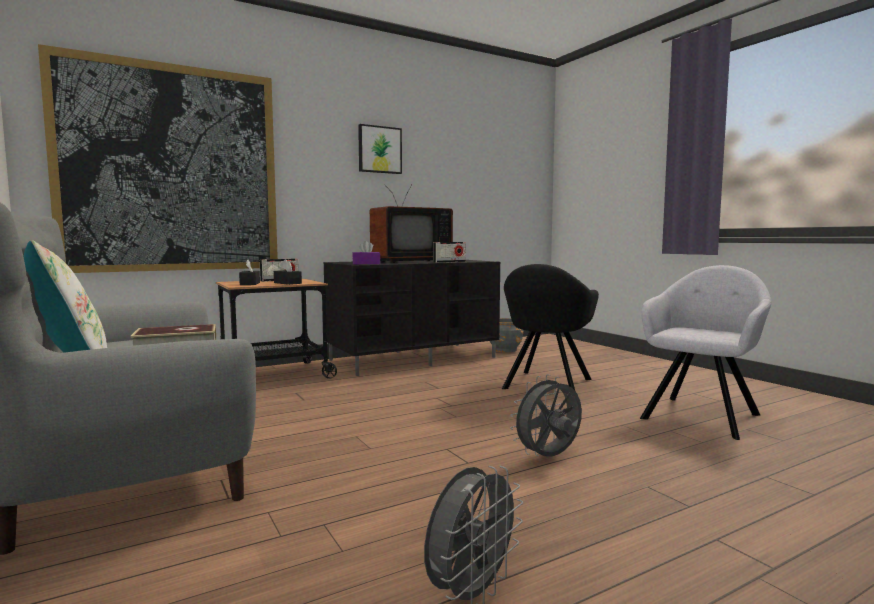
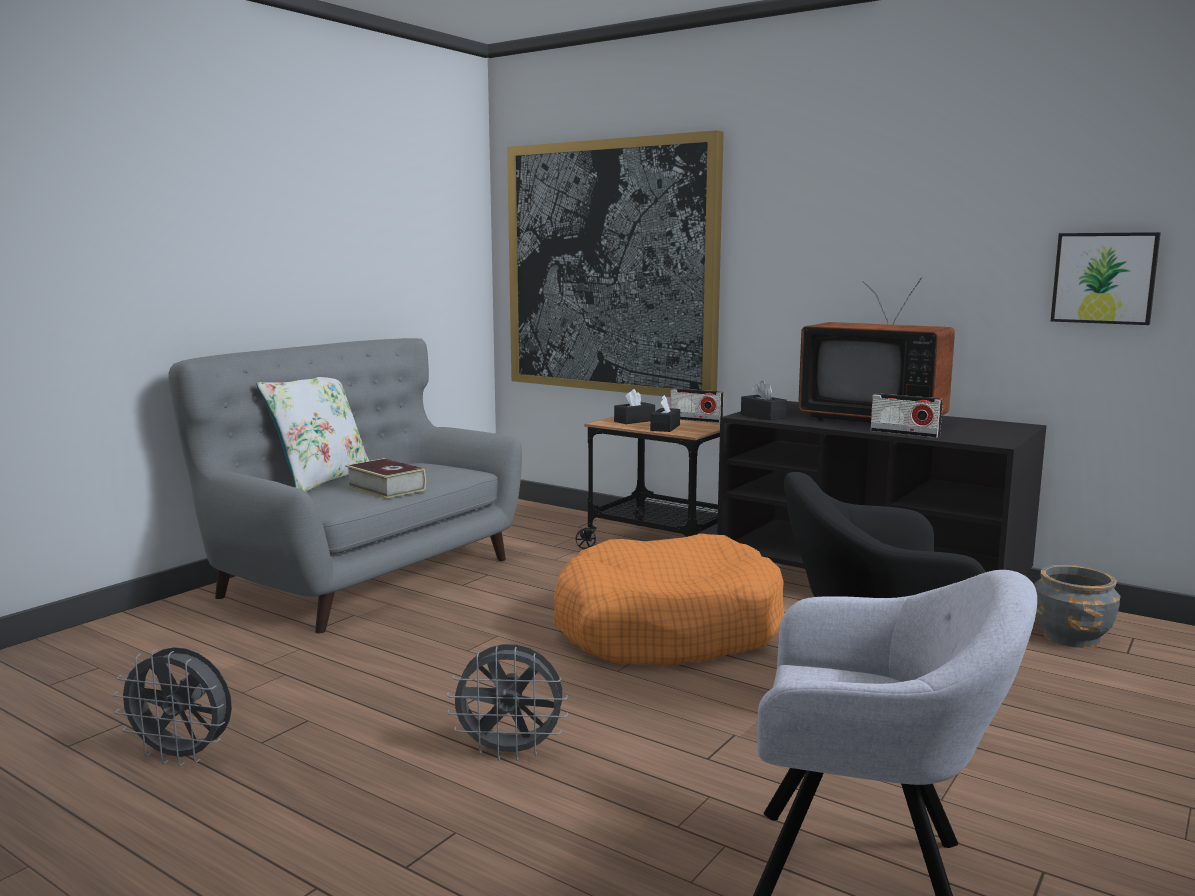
camera: 65 degrees right, 5 degrees up
purple tissue box [352,241,380,264] -> black tissue box [741,380,787,420]
picture [358,124,402,174] -> picture moved to [1051,232,1161,325]
grey fan [510,374,582,457] -> grey fan turned 150 degrees clockwise [447,644,568,761]
none -> orange dog bed [553,534,784,666]

